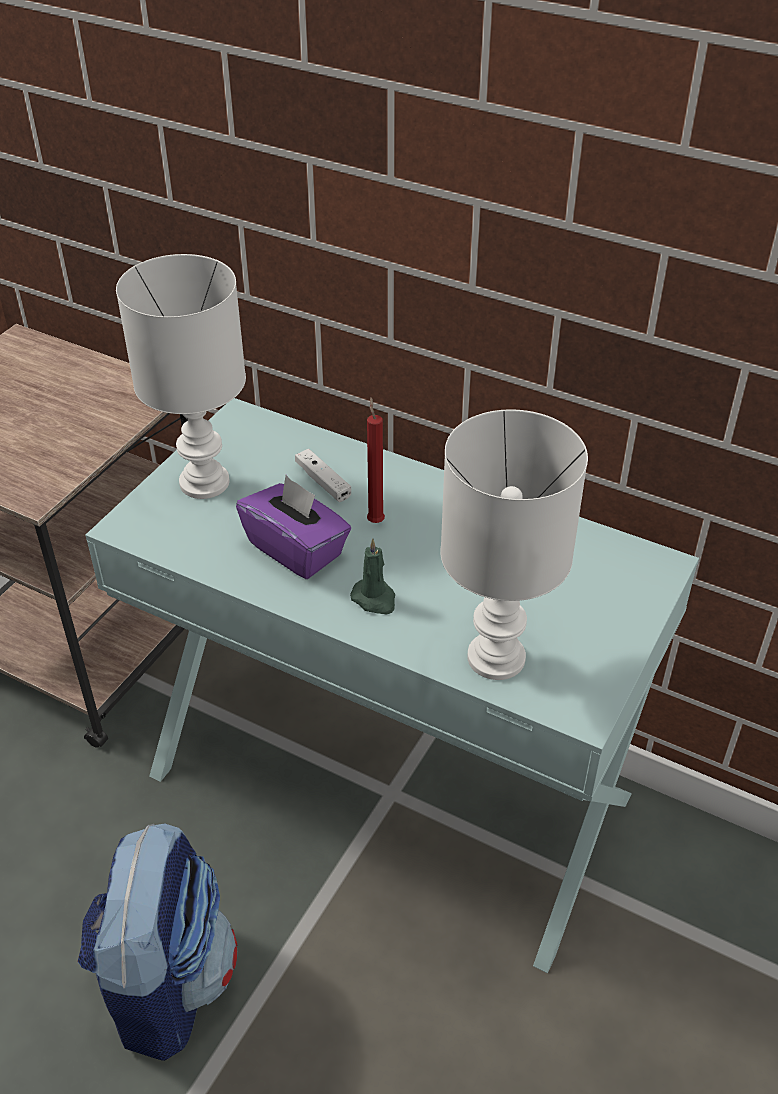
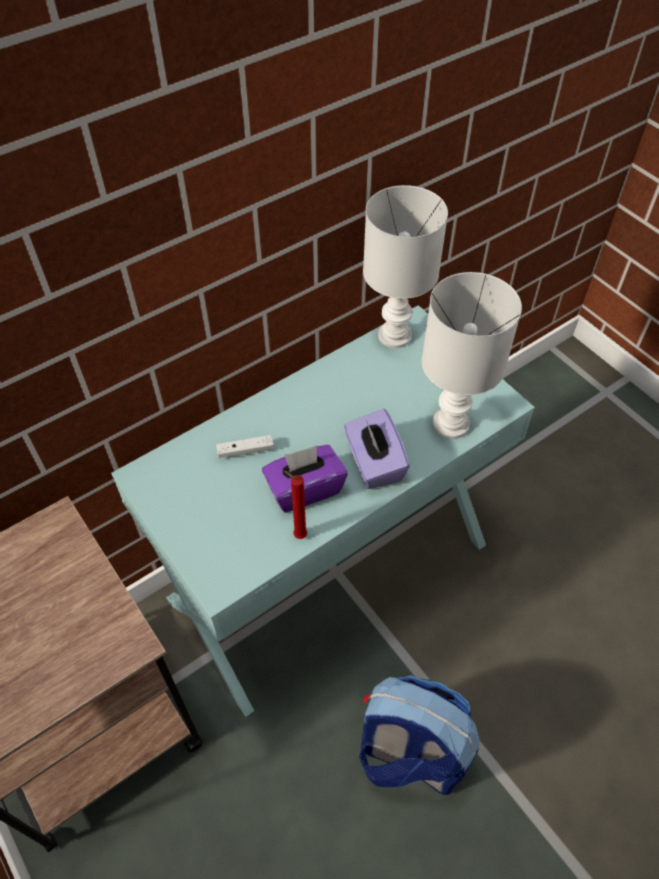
camera: 65 degrees left, 10 degrees up
white table lamp [116,254,246,499] -> white table lamp moved to [363,185,448,348]
green candle [350,539,396,614] -> purple tissue box [344,409,410,489]
red candle [367,397,385,523] -> red candle moved to [284,471,307,539]

